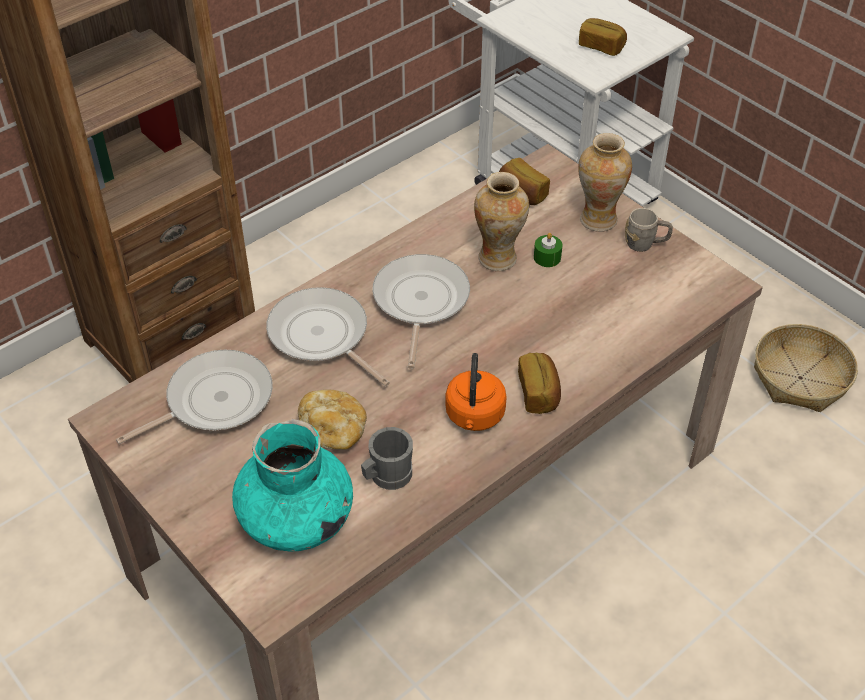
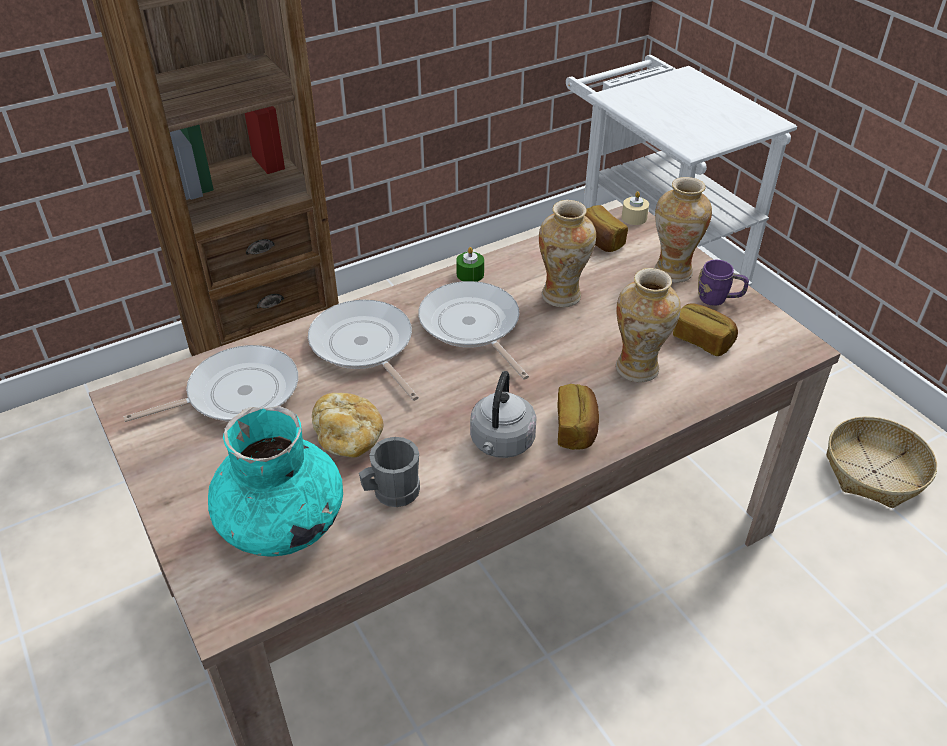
camera: 10 degrees right, 5 degrees down
frying pan [373,254,470,369] -> frying pan turned 45 degrees counterclockwise [418,281,529,380]
orange kettle [445,353,507,431] -> grey kettle [470,371,537,458]
green candle [534,233,563,267] -> green candle moved to [456,247,484,282]
bread [579,18,627,56] -> bread moved to [673,303,738,356]
grey mug [625,208,673,252] -> purple mug [698,260,749,306]
none -> vase [616,268,681,382]
none -> beige candle [622,191,649,225]

